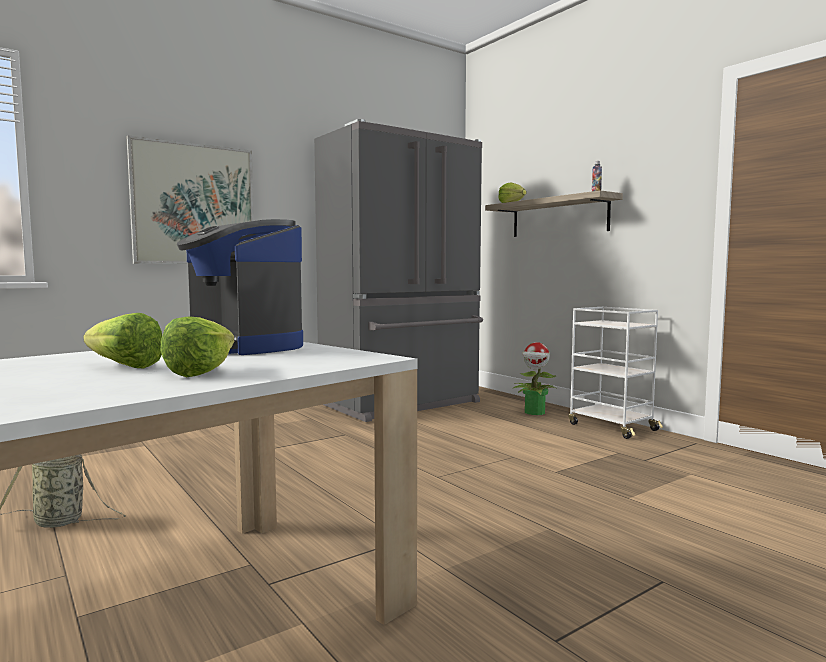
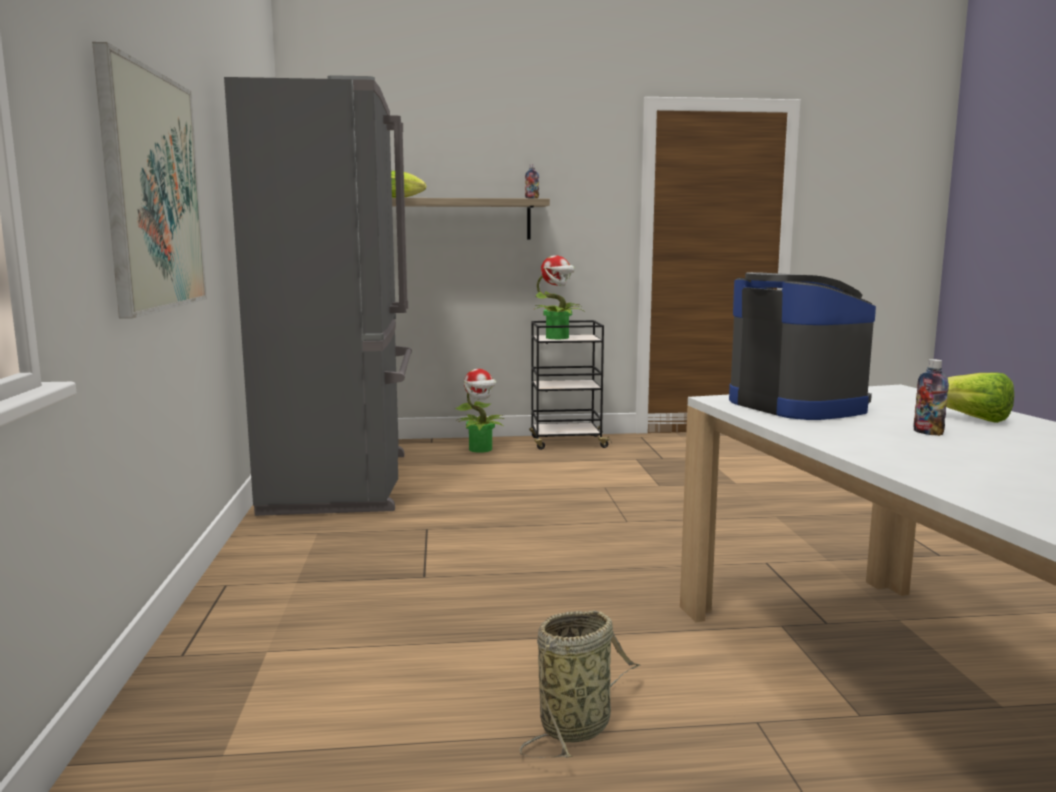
camera: 60 degrees left, 5 degrees up
lettuce [83,313,162,368] -> bottle [914,359,949,436]
coffee machine [177,219,303,355] -> coffee machine turned 105 degrees counterclockwise [729,272,876,420]
white cart [568,307,663,439] -> black cart [529,320,612,450]
none -> potted plant [533,255,584,339]

